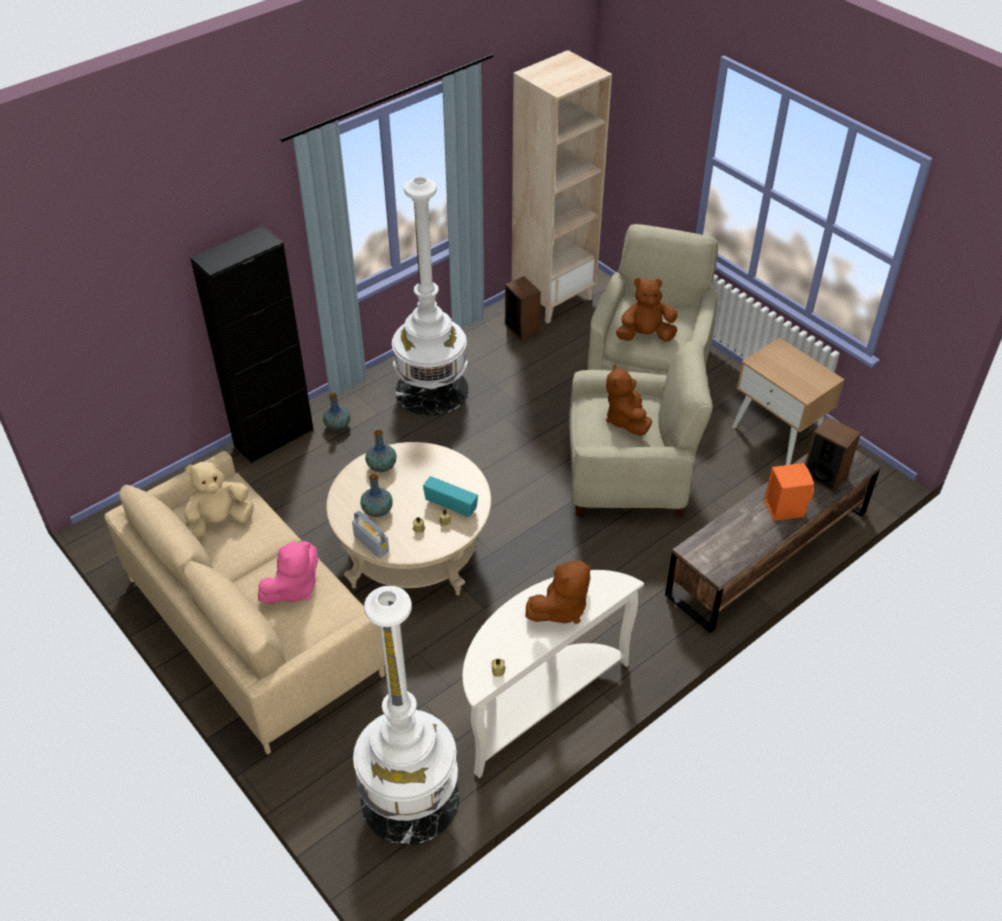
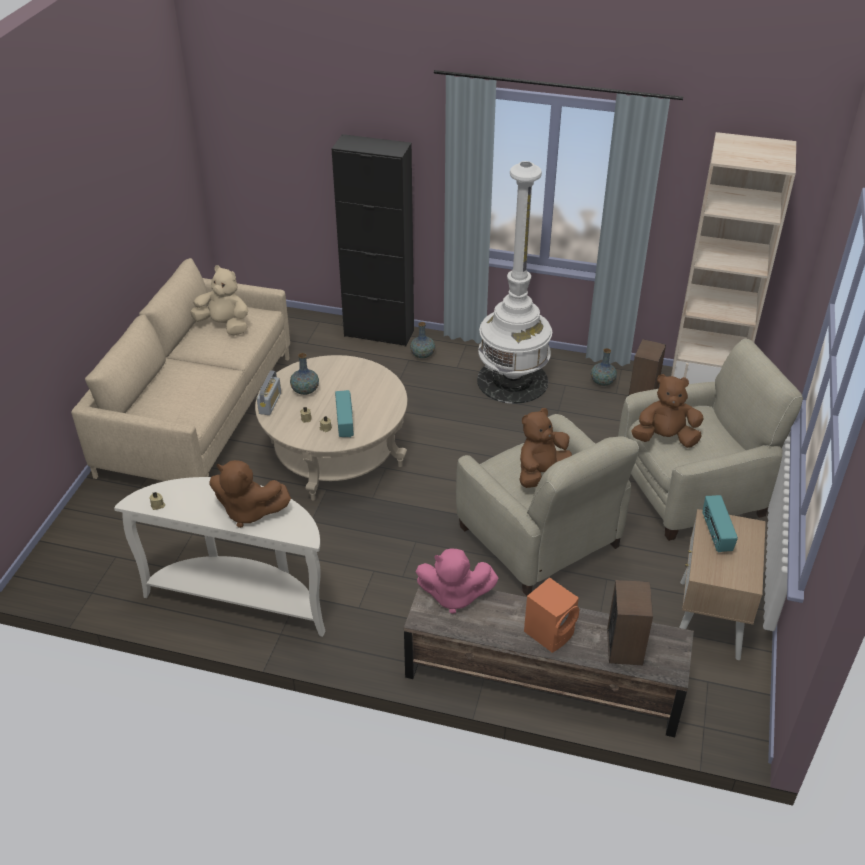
camera: 55 degrees right, 5 degrees down
pink plush toy [258,541,318,604] -> pink plush toy moved to [416,549,498,614]
white floor lamp [353,586,459,845] -> none
vase [365,430,396,472] -> vase moved to [591,348,617,386]
brown plush toy [616,278,678,342] -> brown plush toy turned 45 degrees counterclockwise [631,374,703,448]
none -> radio [703,495,738,553]

